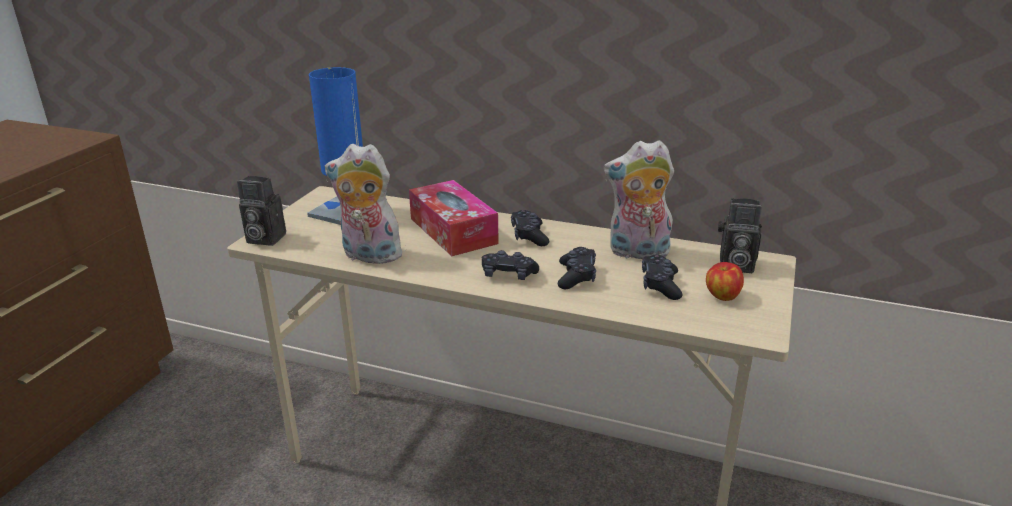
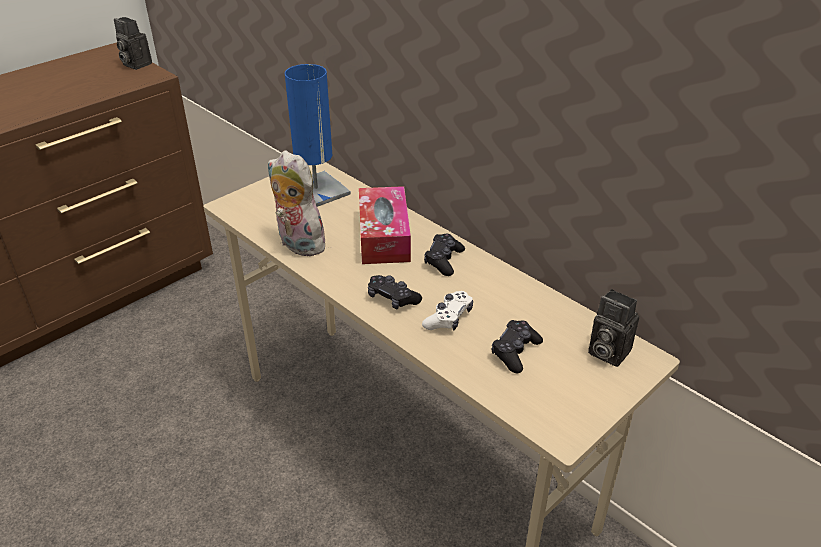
camera: 25 degrees right, 10 degrees up
camera [237,176,286,246] -> camera moved to [114,17,152,70]
black game controller [558,247,596,289] -> white game controller [422,291,473,331]
plush toy [604,140,674,259] -> none
apple [706,262,744,301] -> none

